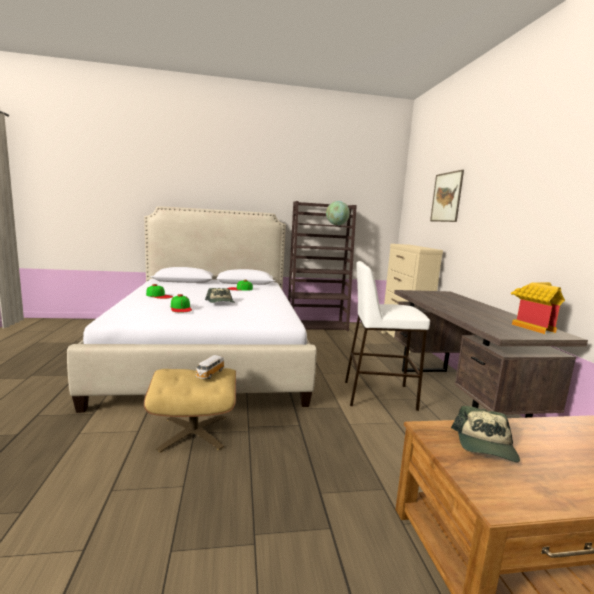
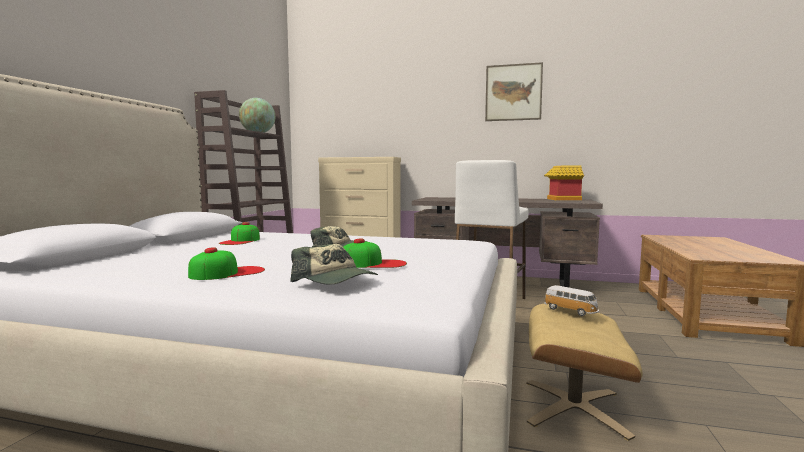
camera: 65 degrees left, 5 degrees down
picture [430,170,464,222] -> picture moved to [485,62,543,121]
cap [451,406,520,463] -> cap moved to [290,244,378,285]

